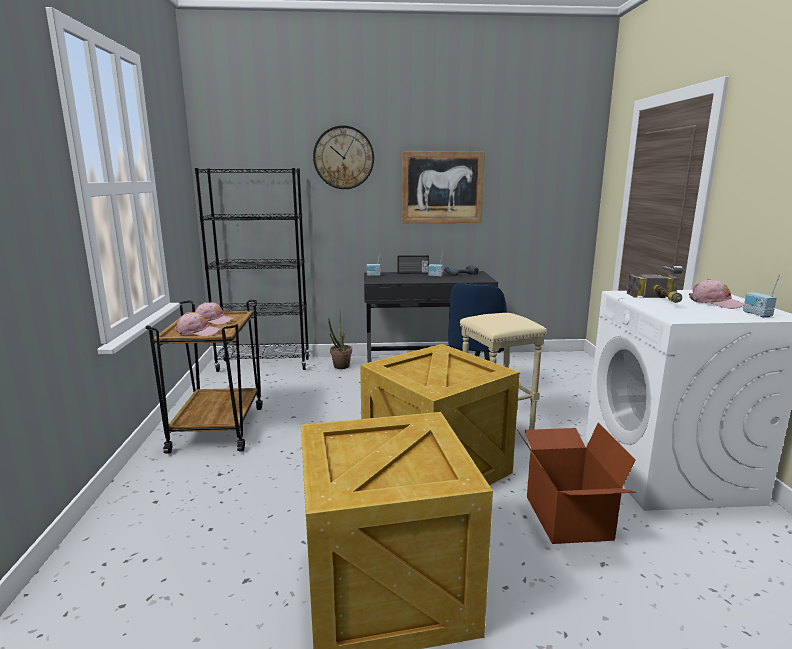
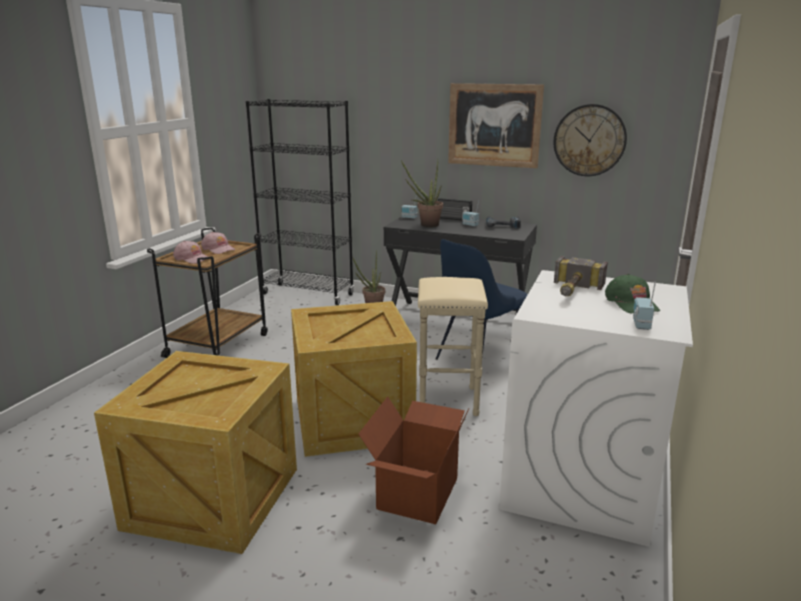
camera: 25 degrees right, 5 degrees up
wall clock [313,125,374,189] -> wall clock moved to [553,104,627,176]
pink cap [689,279,745,309] -> green cap [605,274,660,314]
none -> potted plant [401,160,443,227]

